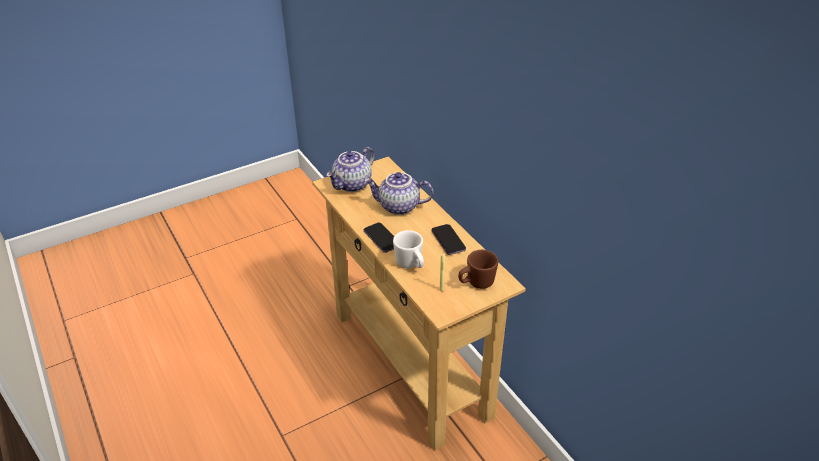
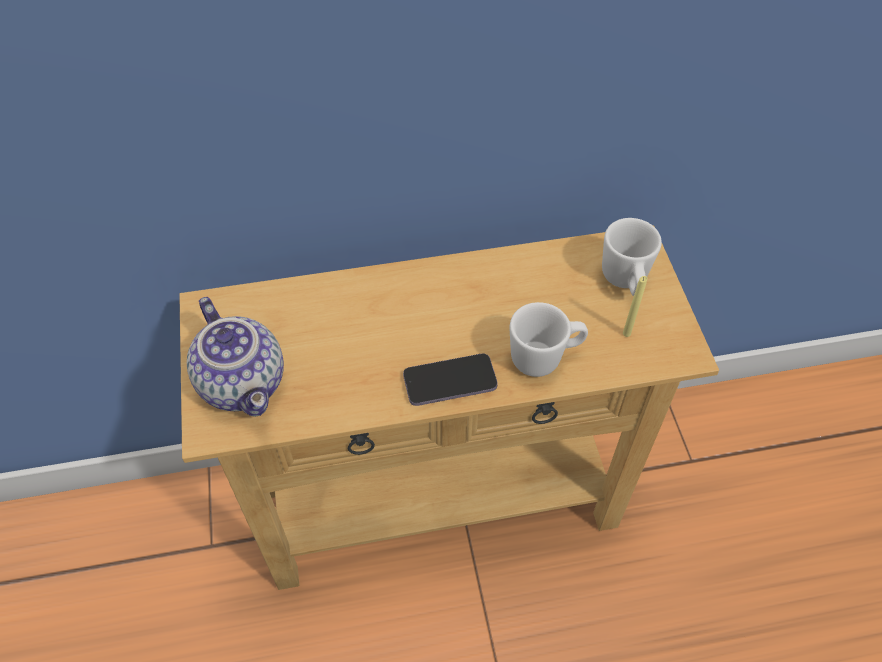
camera: 70 degrees left, 15 degrees up
teapot [364,172,434,215] -> none
phone [431,224,466,255] -> none
brown mug [458,250,498,289] -> white mug [602,218,662,296]

